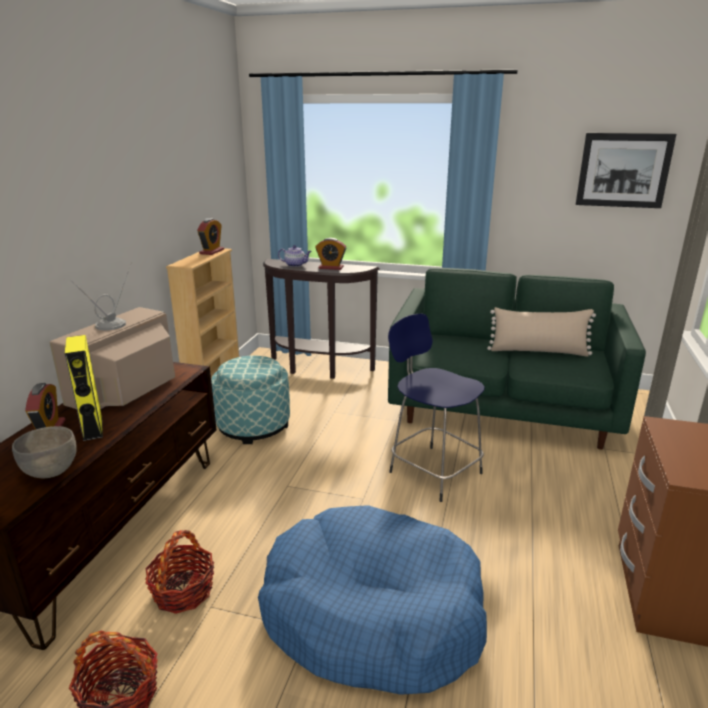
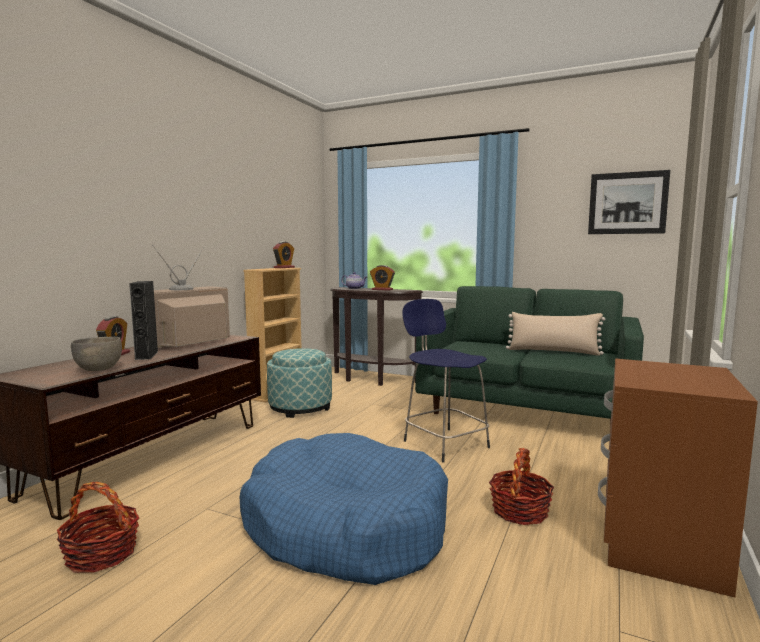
camera: 10 degrees right, 15 degrees down
yellow speaker [65,335,103,441] -> black speaker [129,281,158,360]
basket [145,530,214,614] -> basket moved to [489,448,554,525]

